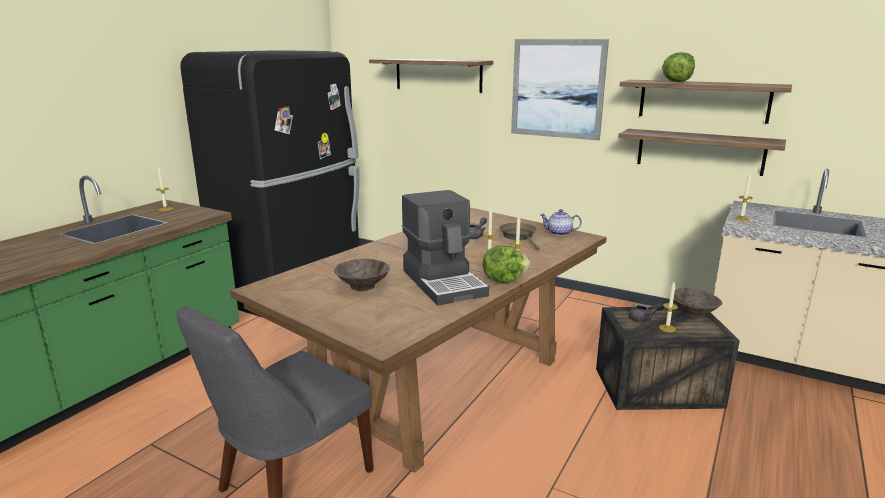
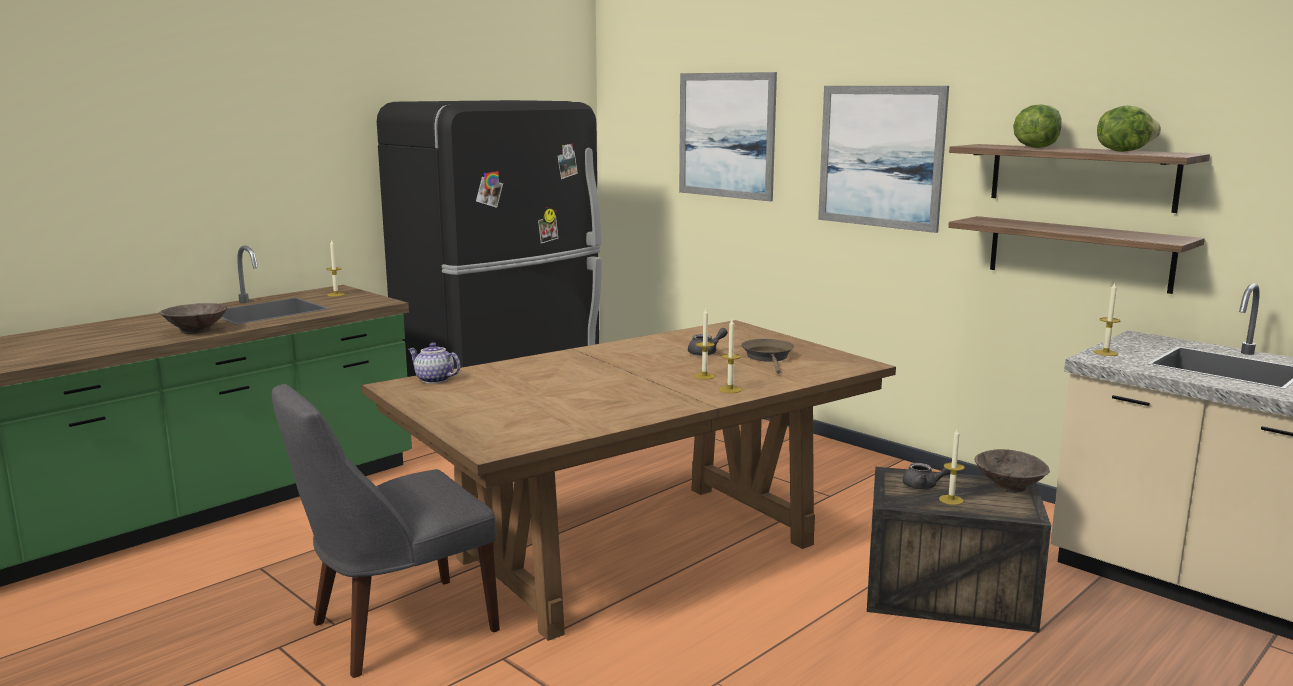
camera: 15 degrees right, 5 degrees down
brown bowl [334,259,390,292] -> brown bowl moved to [159,303,227,334]
shelf [369,59,493,93] -> picture [679,72,777,202]
coffee machine [402,190,489,306] -> none
lettuce [483,245,531,283] -> lettuce moved to [1097,105,1161,152]
teapot [540,209,582,236] -> teapot moved to [408,343,460,384]

